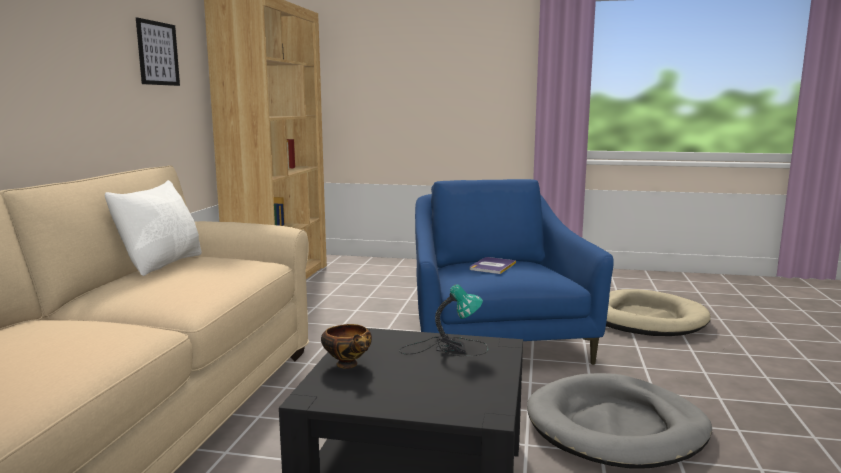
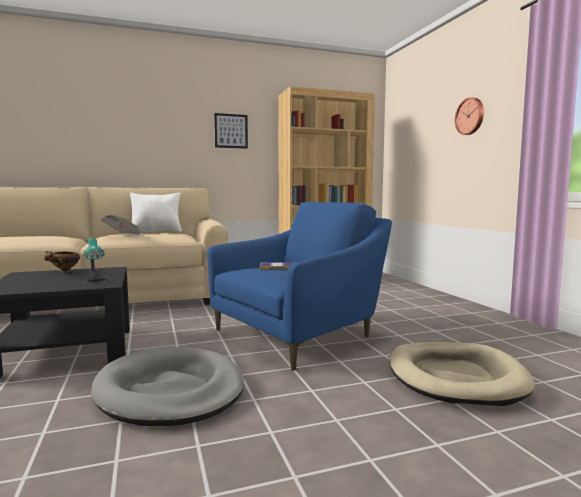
camera: 60 degrees right, 5 degrees down
none -> newspaper [101,215,141,235]
none -> wall clock [455,97,484,135]

